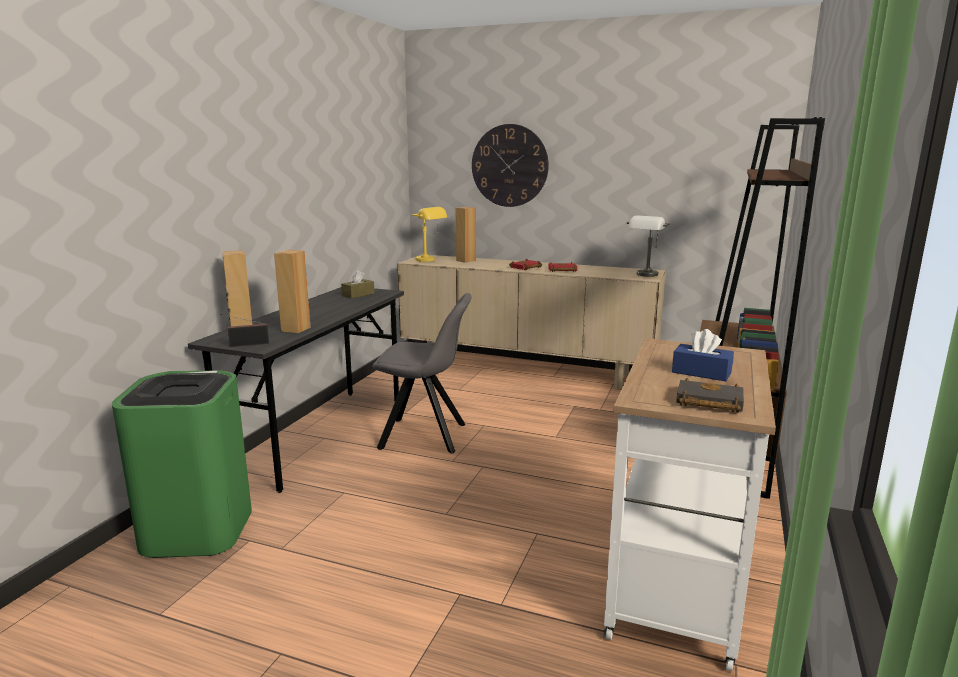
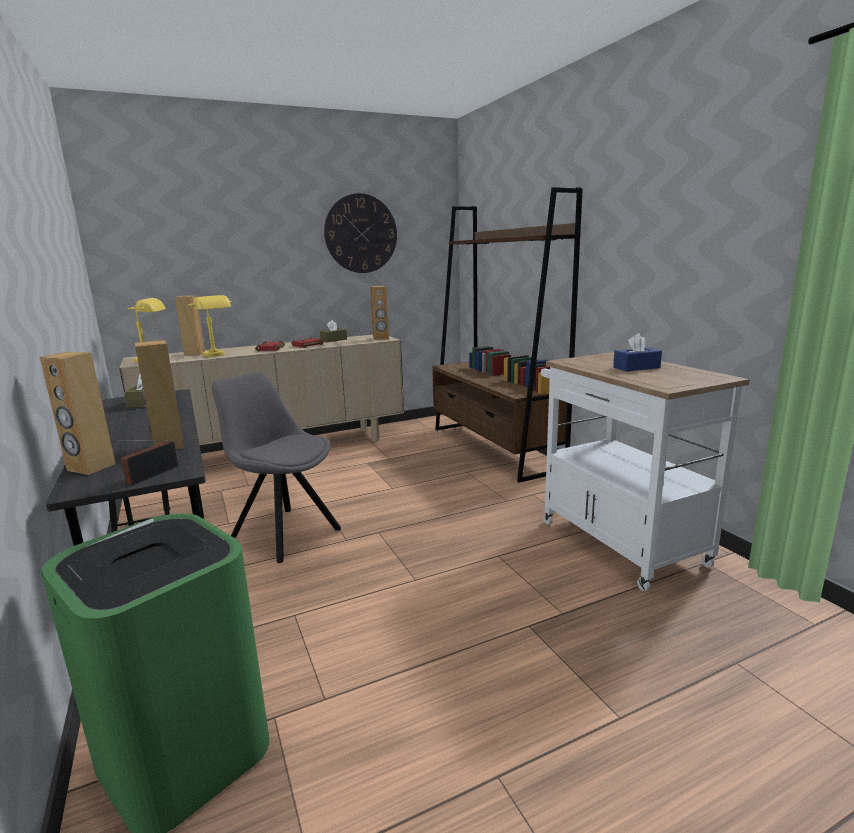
camera: 45 degrees left, 0 degrees up
grey chair [372,293,472,453] -> grey chair turned 105 degrees counterclockwise [212,371,341,563]
wall clock [472,124,549,207] -> wall clock moved to [324,193,397,273]
grey table lamp [627,216,670,277] -> brown speaker [370,286,389,340]
black book [676,378,744,413] -> none
none -> yellow table lamp [188,295,232,357]
none -> brown tissue box [320,320,347,343]

